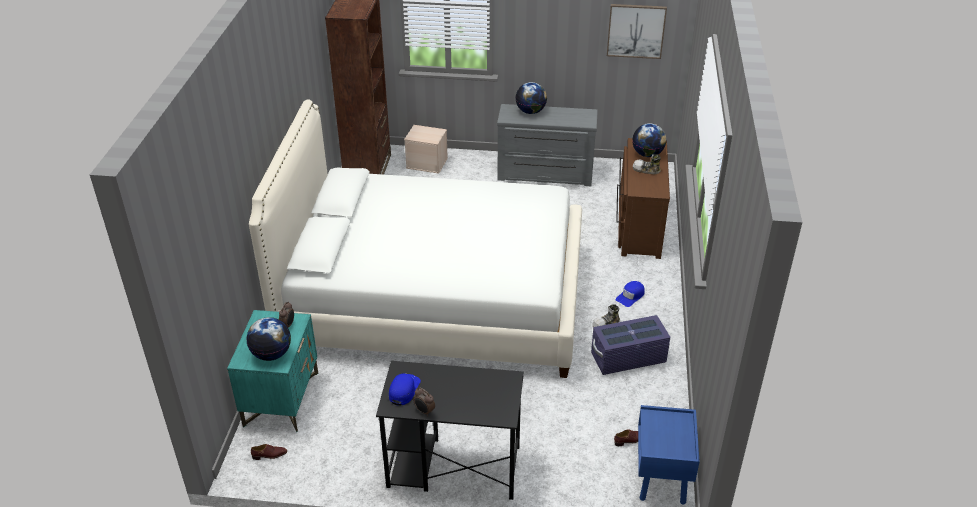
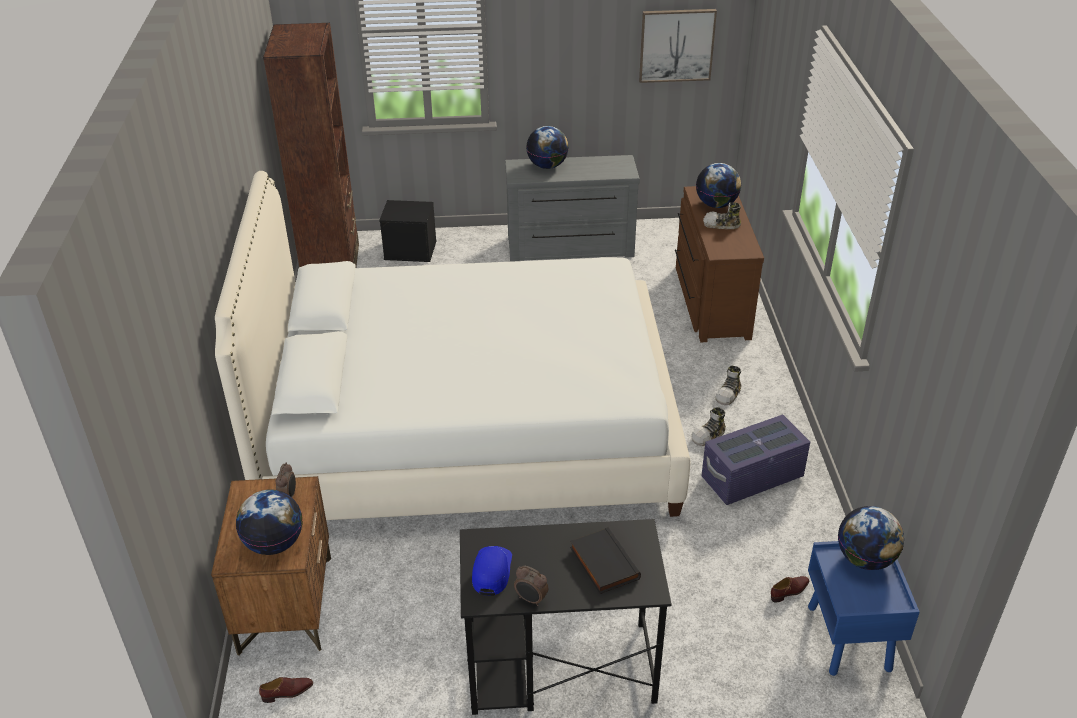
camera: 10 degrees left, 0 degrees up
turquoise nightstand [227,310,318,432] -> brown nightstand [211,476,331,656]
beige storage box [404,125,448,174] -> black storage box [379,200,436,262]
blue cap [616,281,645,307] -> shoe [715,366,742,405]
none -> black book [570,527,641,594]
none -> globe [838,506,904,570]

